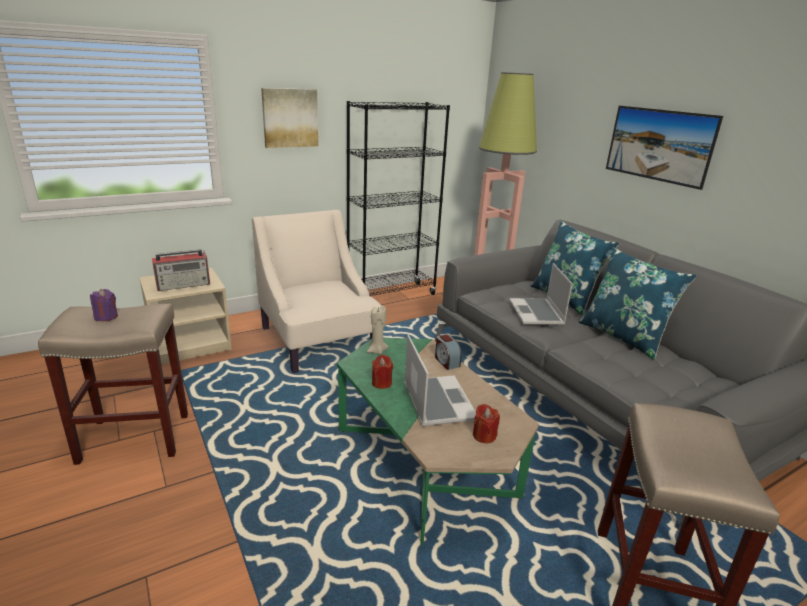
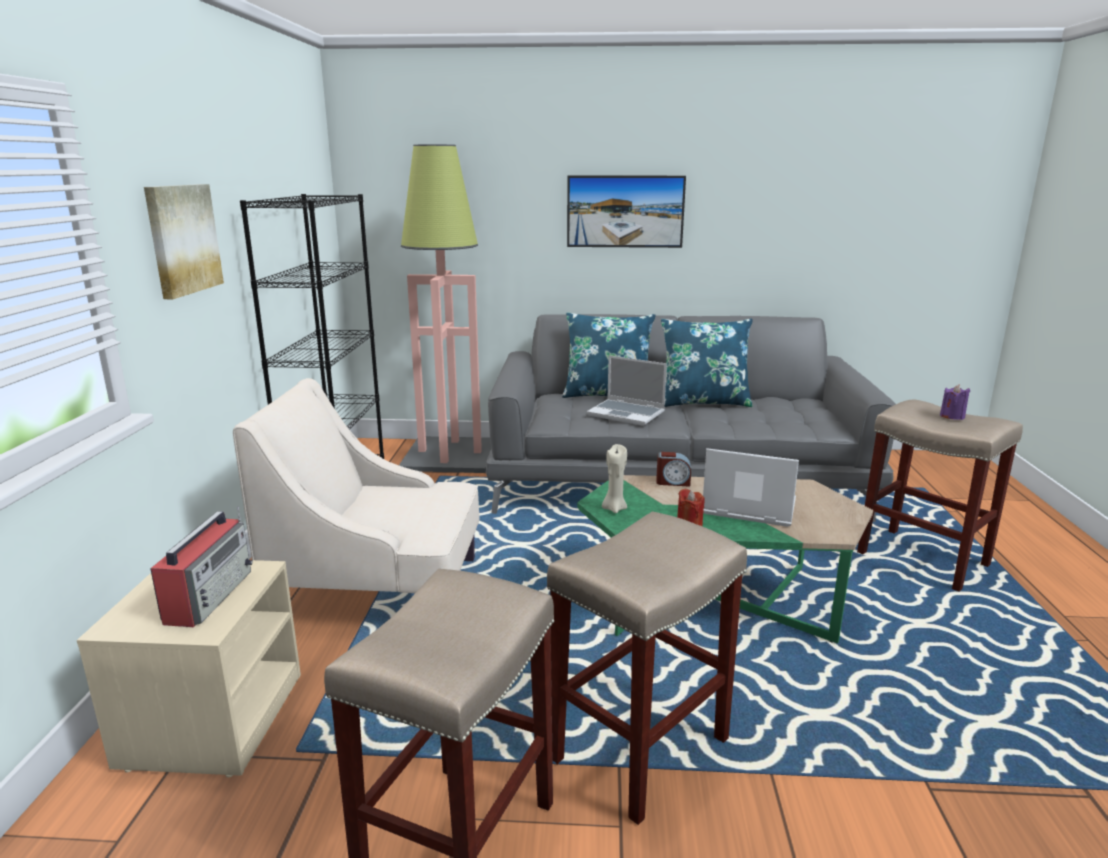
camera: 55 degrees left, 5 degrees down
purple candle [90,289,118,321] -> purple candle moved to [940,384,970,420]
red candle [473,404,500,443] -> none
none -> beige stool [547,511,747,825]

